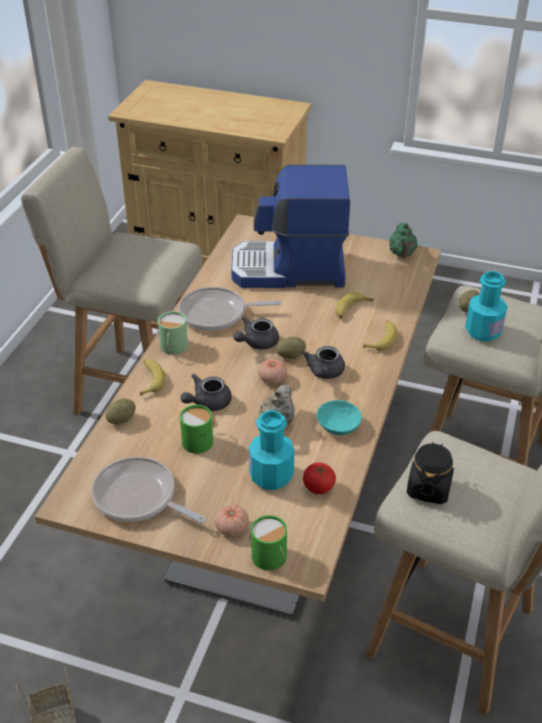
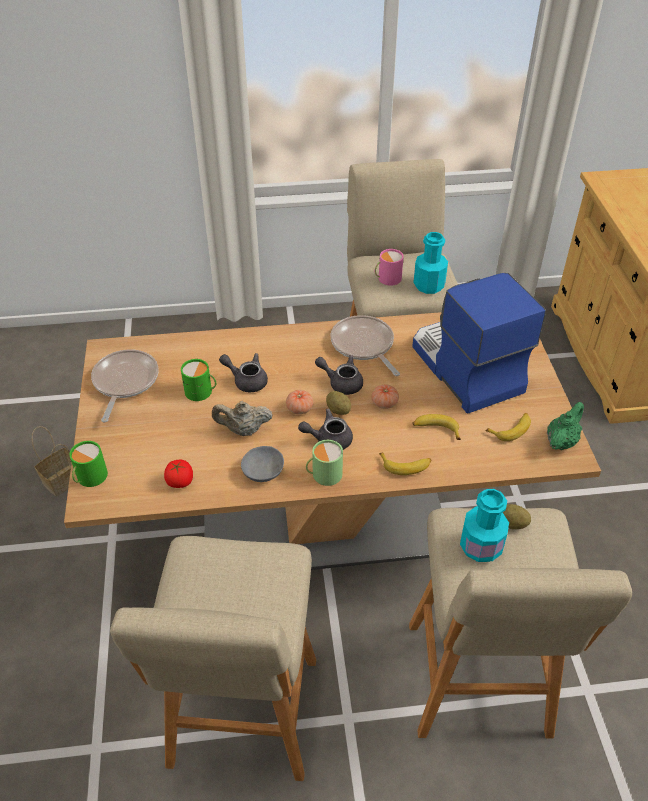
camera: 65 degrees right, 5 degrees up
potato [105,398,136,424] -> none
banana [140,360,165,396] -> banana moved to [486,413,531,441]
green mug [158,311,188,355] -> green mug moved to [306,440,343,486]
tomato [215,505,249,536] -> tomato moved to [372,384,399,409]
turquoise bottle [249,410,294,490] -> turquoise bottle moved to [413,232,448,294]
turquoise bowl [317,400,362,435] -> grey bowl [241,446,284,482]
green teapot [389,223,418,258] -> green teapot turned 150 degrees clockwise [547,402,584,450]
black jar [407,442,454,504] -> none
none -> pink mug [375,249,404,286]

